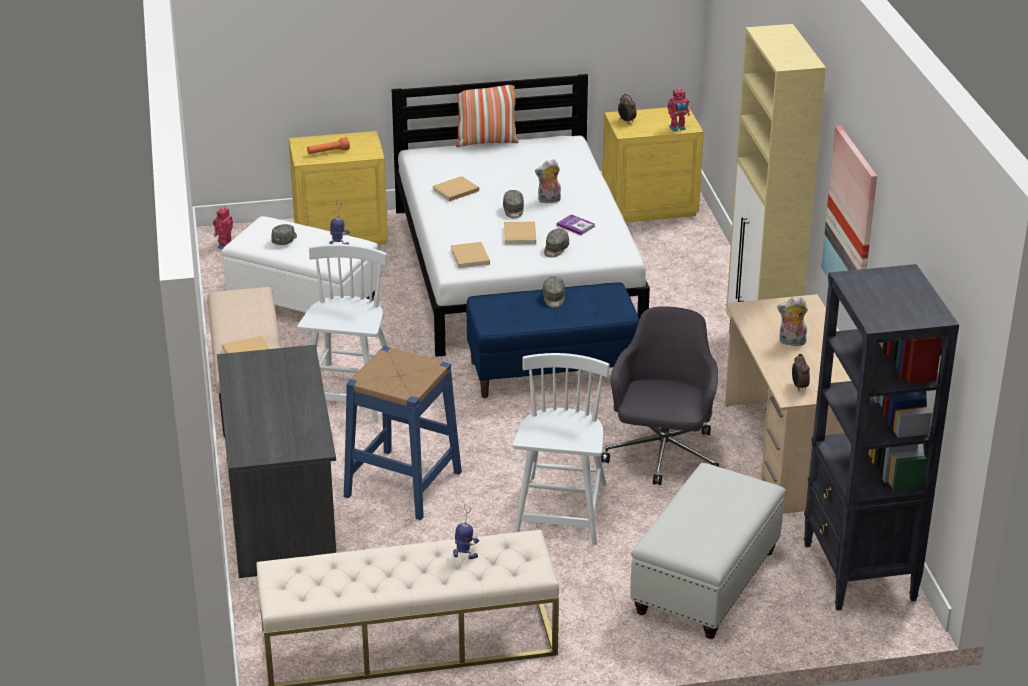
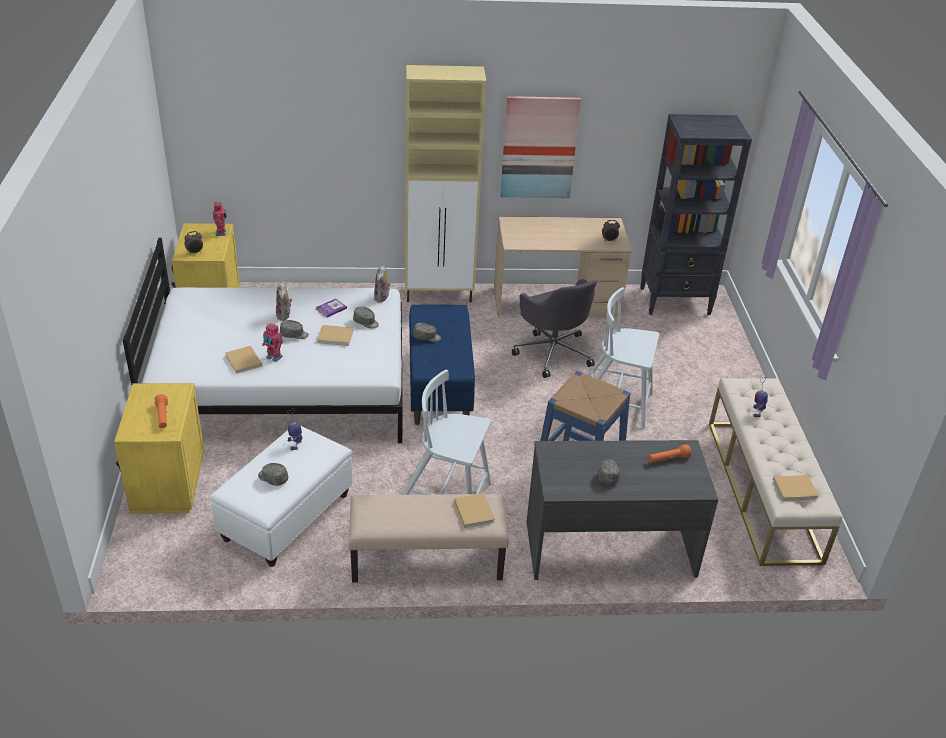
camera: 85 degrees left, 5 degrees up
toy robot [213,206,233,249] -> toy robot moved to [262,323,283,362]
beige book [451,242,490,268] -> beige book moved to [773,475,819,501]
pillow [455,84,519,147] -> none
grey office chair [601,306,719,485] -> grey office chair turned 135 degrees counterclockwise [512,279,597,378]
white ottoman [630,463,786,639] -> none
plush toy [777,297,808,348] -> plush toy moved to [374,265,391,303]
none -> grey cap [598,459,620,485]
none -> orange flashlight [648,444,691,463]

